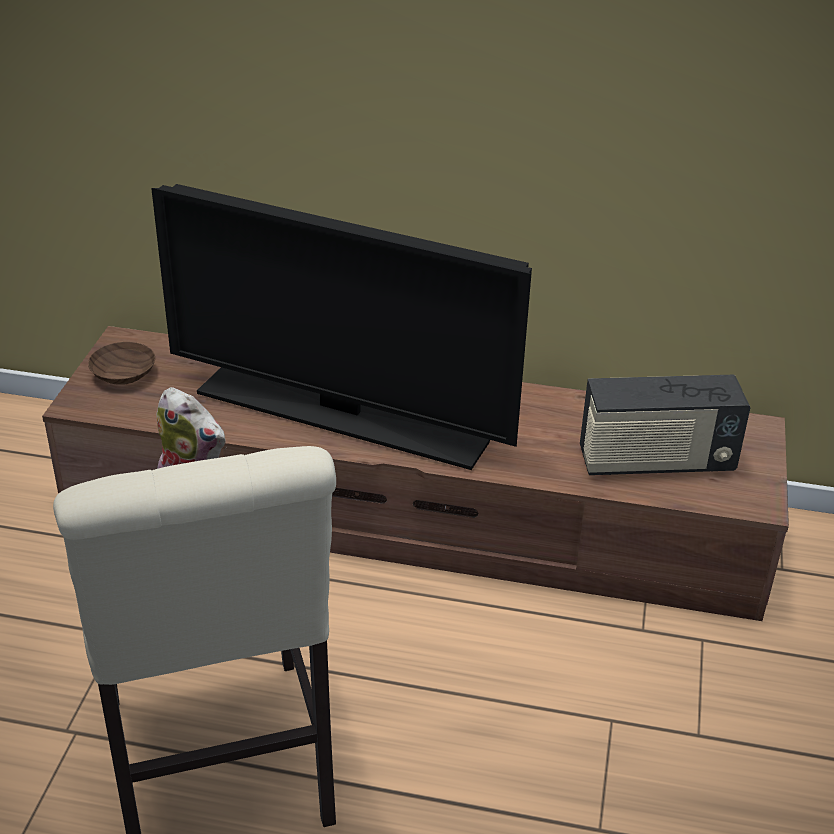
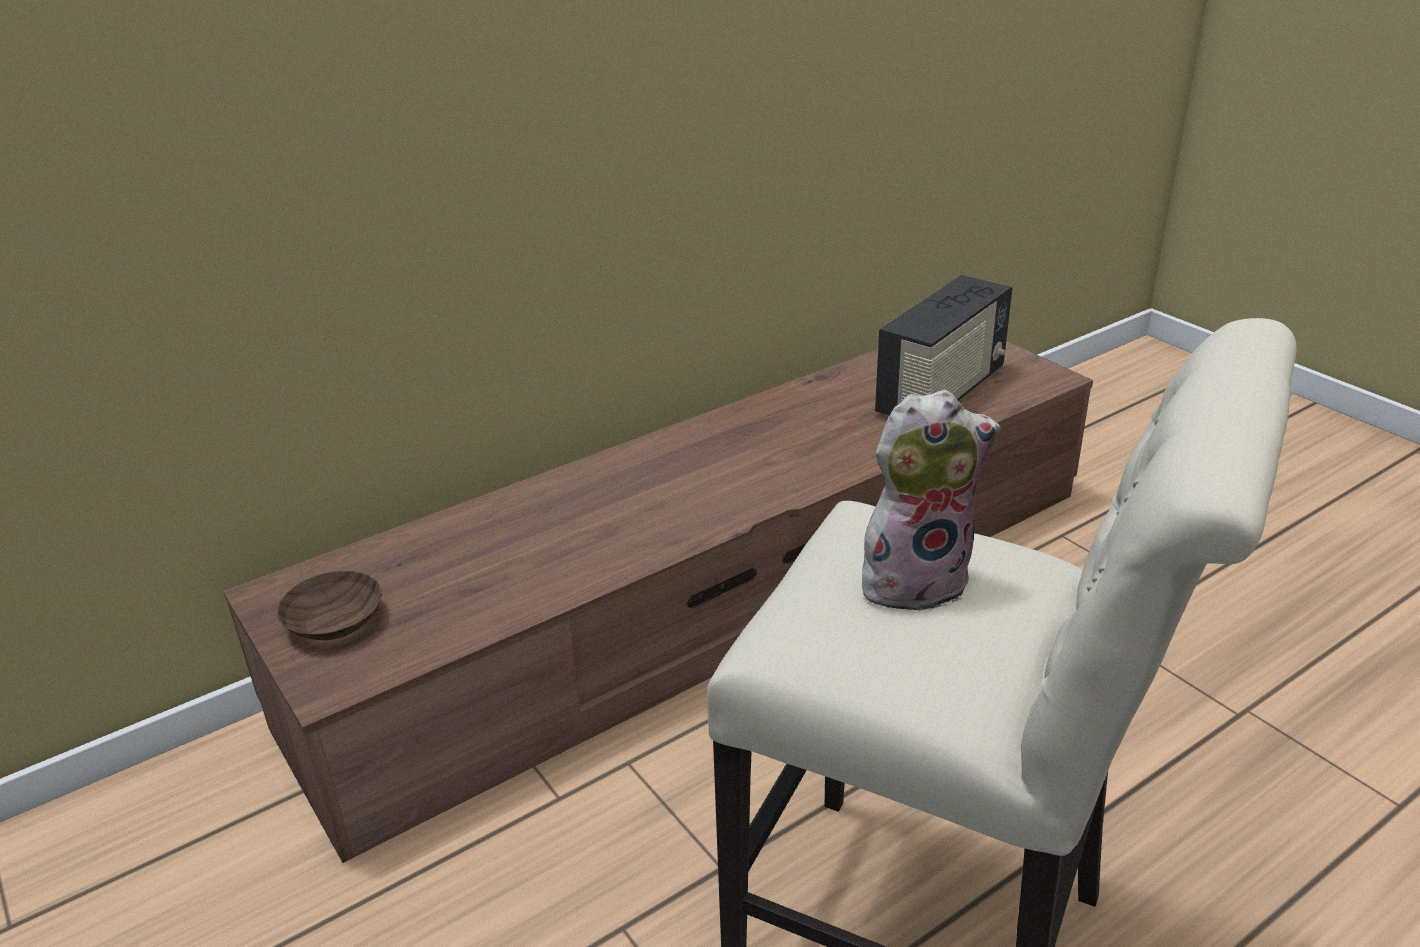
camera: 45 degrees left, 5 degrees down
television [151,184,532,470] -> none

